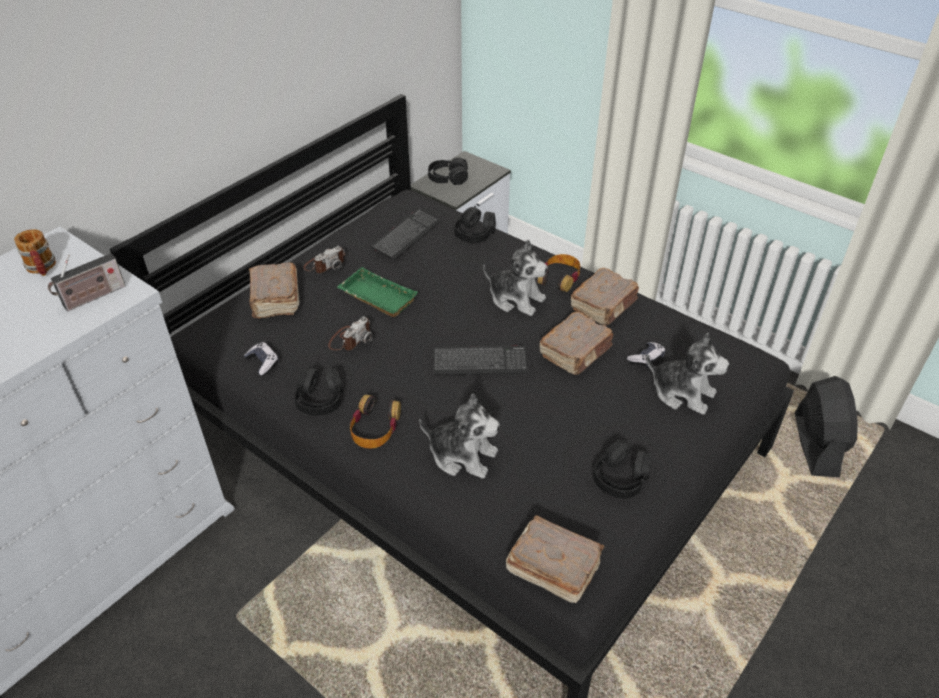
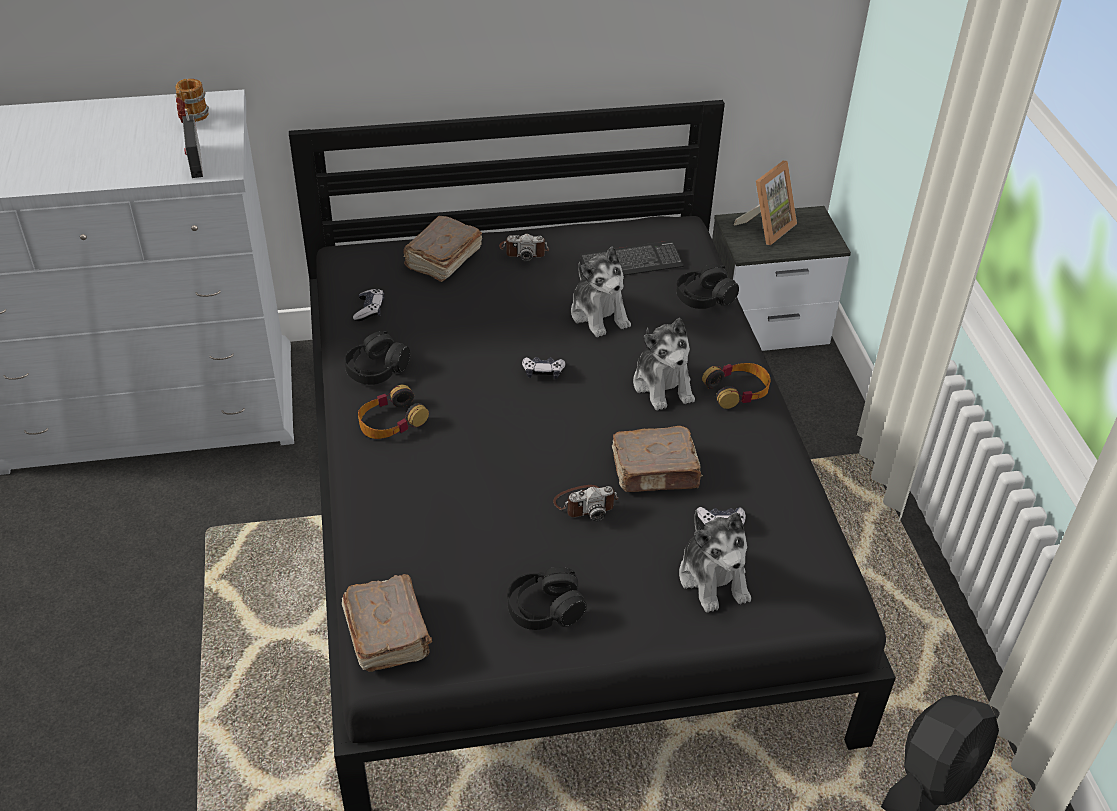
camera: 40 degrees right, 0 degrees up
radio [48,253,126,311] -> radio turned 75 degrees clockwise [182,109,203,178]
camera [328,317,373,350] -> camera moved to [553,485,619,521]
green tray [337,267,418,317] -> none
plush toy [419,394,500,479] -> plush toy moved to [571,246,631,337]
black headphones [428,158,468,185] -> picture frame [734,161,797,245]
keyboard [433,346,528,375] -> none
brown book [570,268,639,325] -> none
none -> game controller [522,357,565,379]

